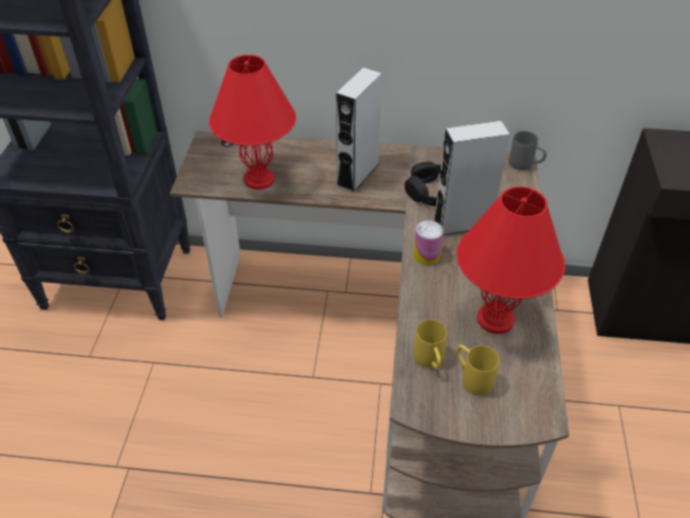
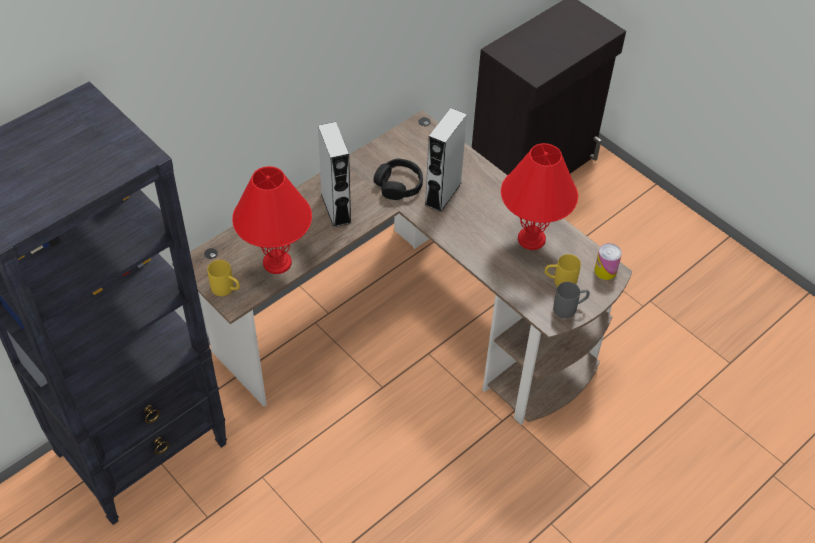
camera: 50 degrees left, 5 degrees up
can [414,220,444,265] -> can moved to [594,243,622,280]
yellow mug [414,319,447,370] -> yellow mug moved to [207,260,240,296]
grey mug [509,131,547,170] -> grey mug moved to [553,282,590,318]

